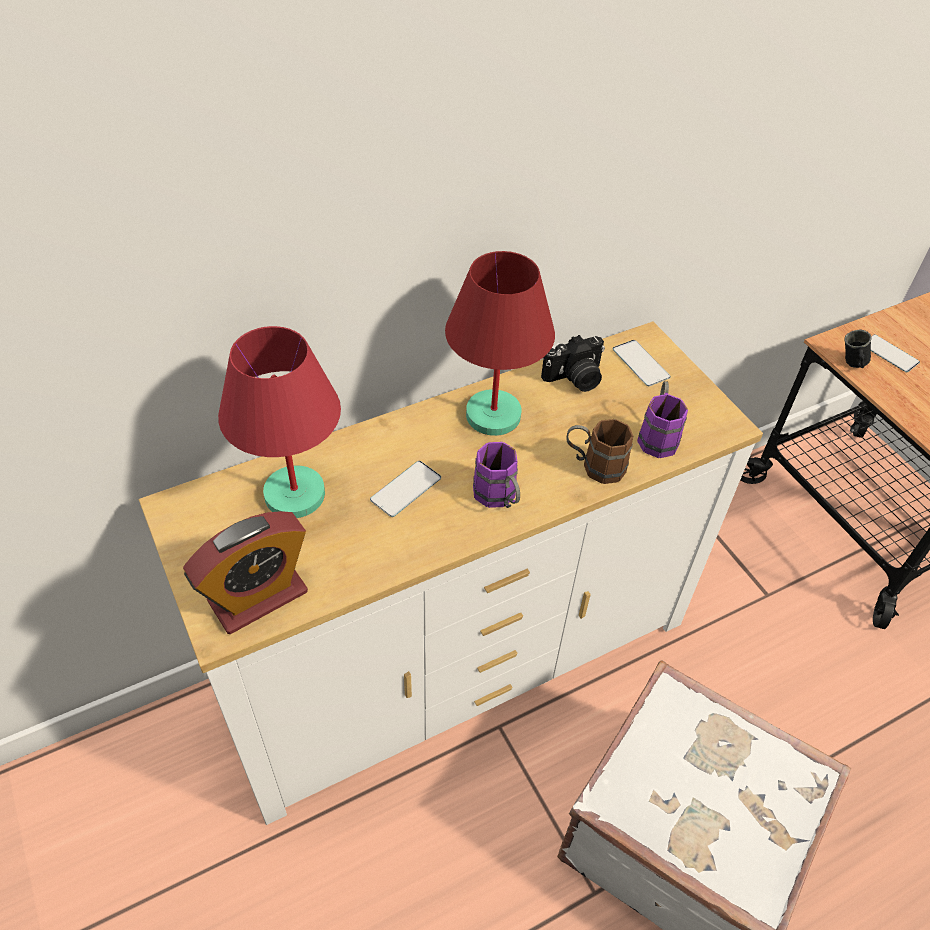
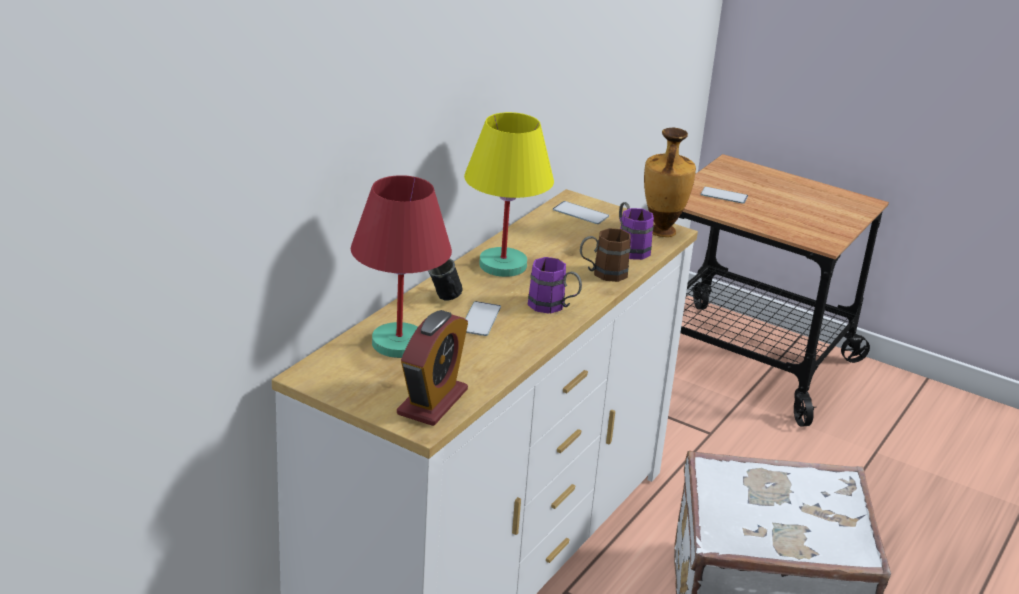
camera: 30 degrees left, 20 degrees down
red table lamp [445,251,555,436] -> yellow table lamp [464,112,554,277]
camera [541,335,605,392] -> none
black mug [844,330,871,368] -> black mug moved to [428,259,463,301]
none -> vase [644,128,696,237]

